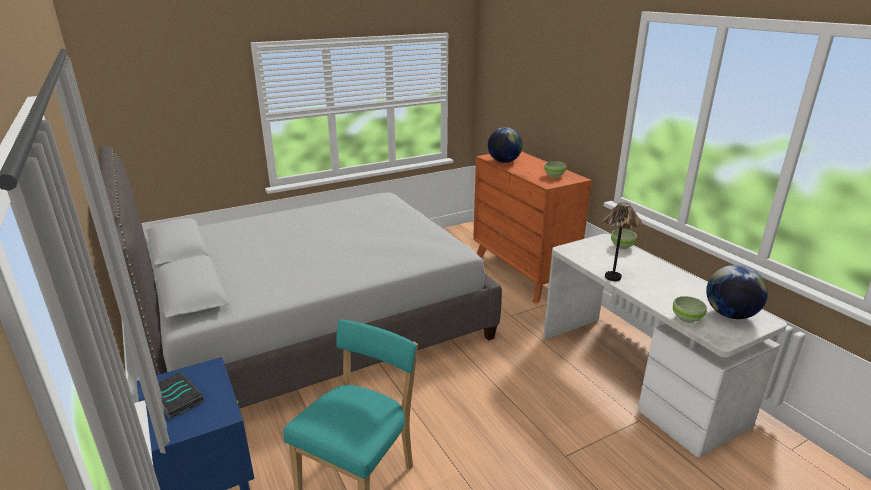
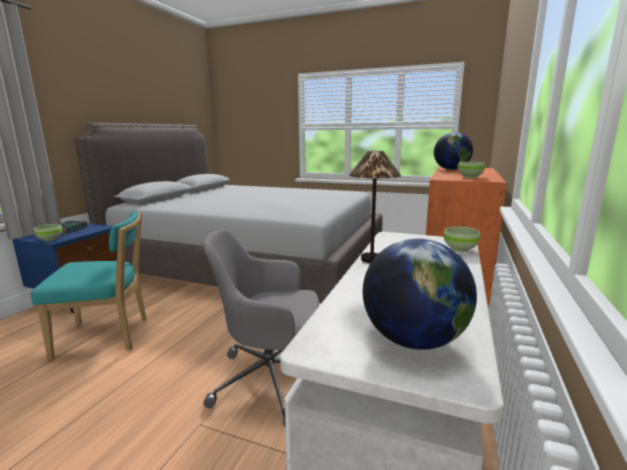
camera: 50 degrees right, 10 degrees down
green bowl [673,296,707,323] -> green bowl moved to [34,224,62,241]
none -> grey office chair [203,229,319,427]

